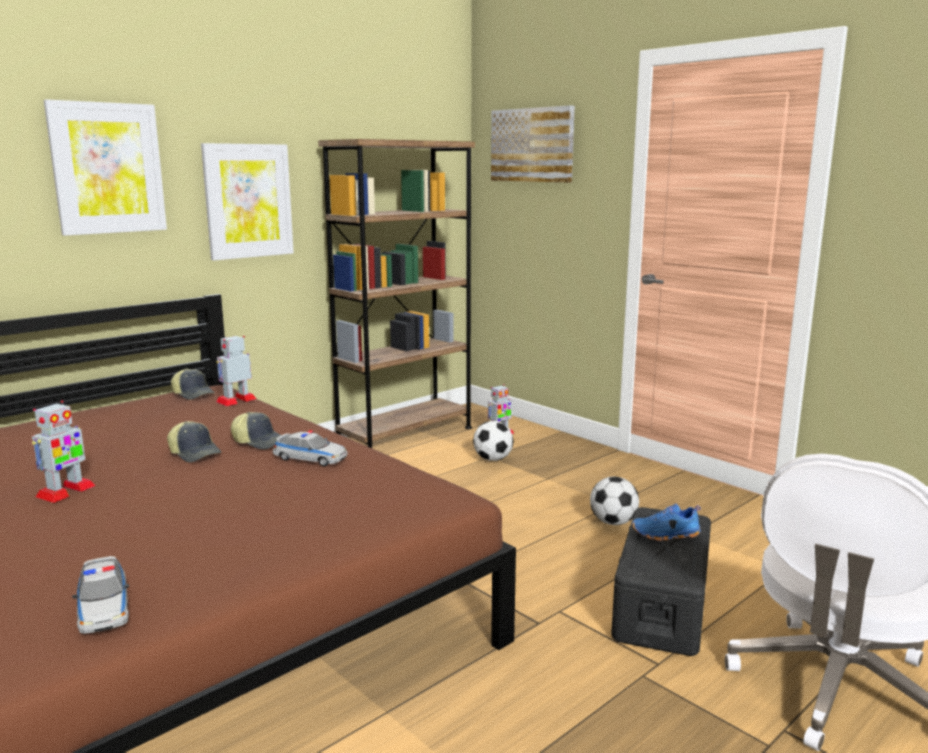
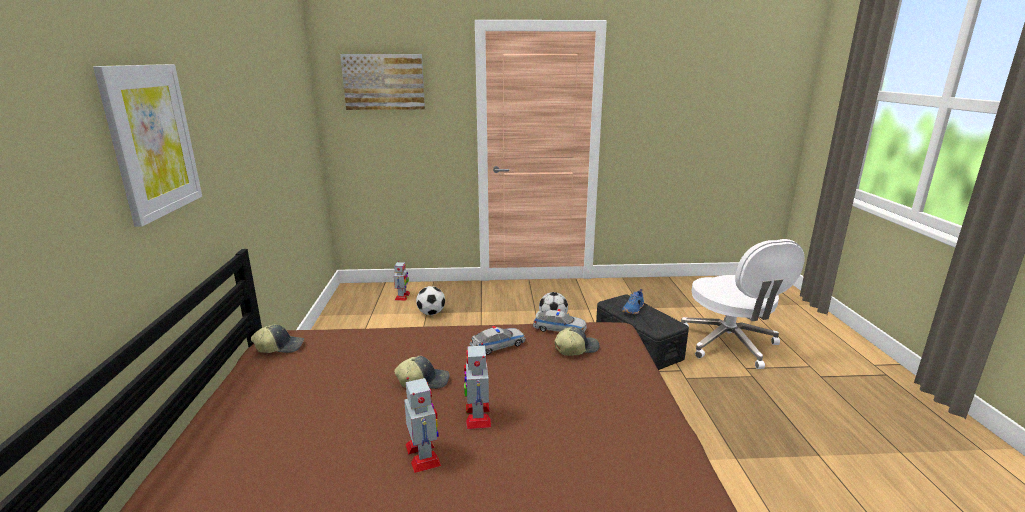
camera: 50 degrees left, 5 degrees up
toy car [72,556,129,634] -> toy car moved to [533,309,587,332]
picture [201,143,294,261] -> none
toy robot [216,336,257,406] -> toy robot moved to [464,343,491,429]
cap [231,412,281,450] -> cap moved to [554,327,600,356]
brown bookcase [318,139,475,448] -> none

